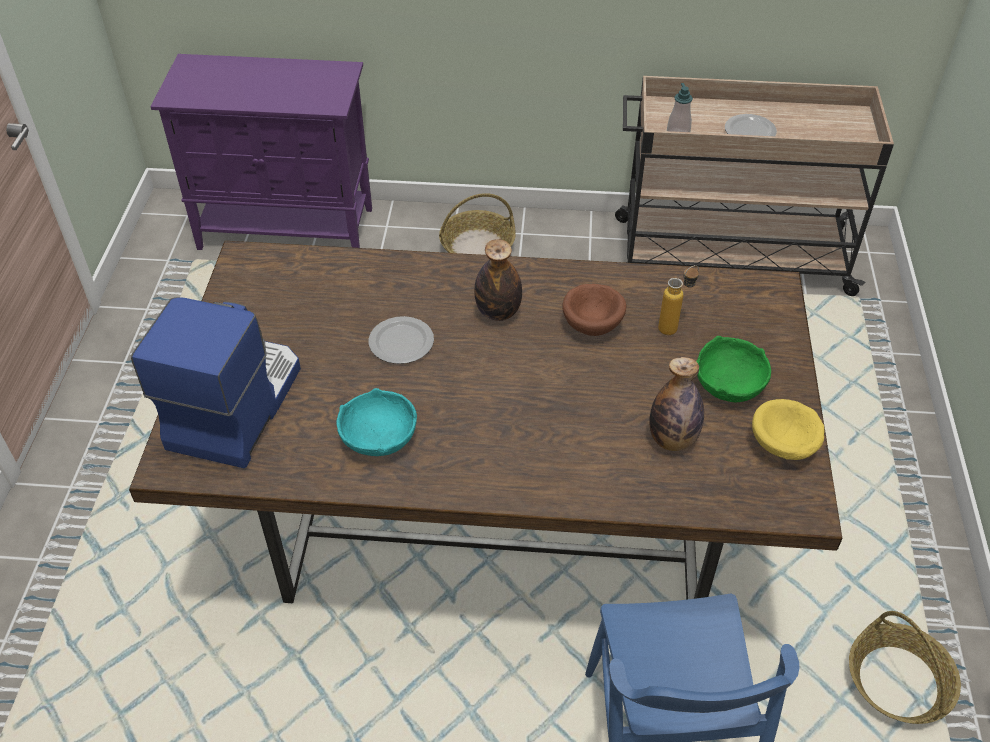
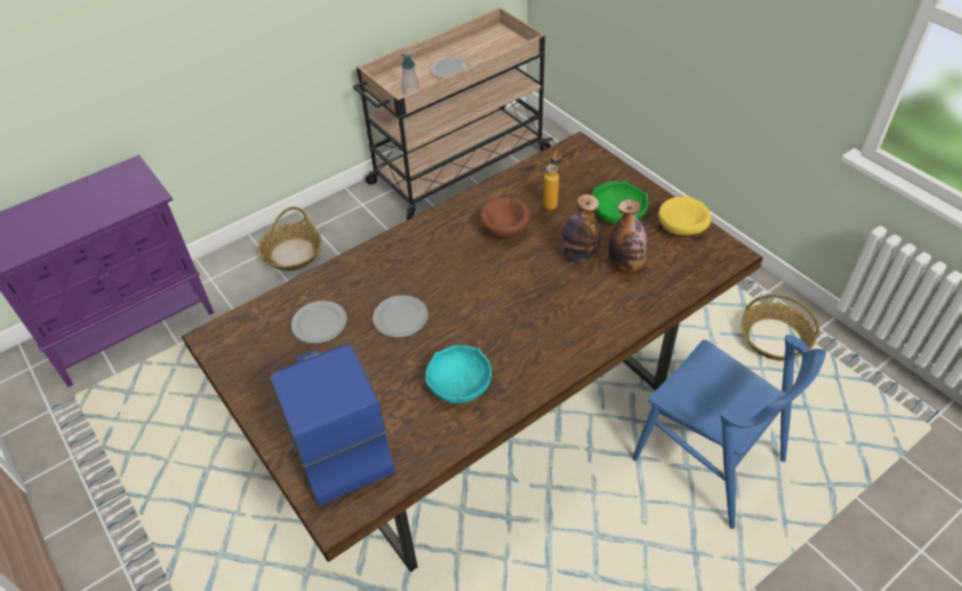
camera: 40 degrees left, 0 degrees up
bottle [474,239,522,321] -> bottle moved to [561,194,601,262]
none -> plate [291,301,347,344]

